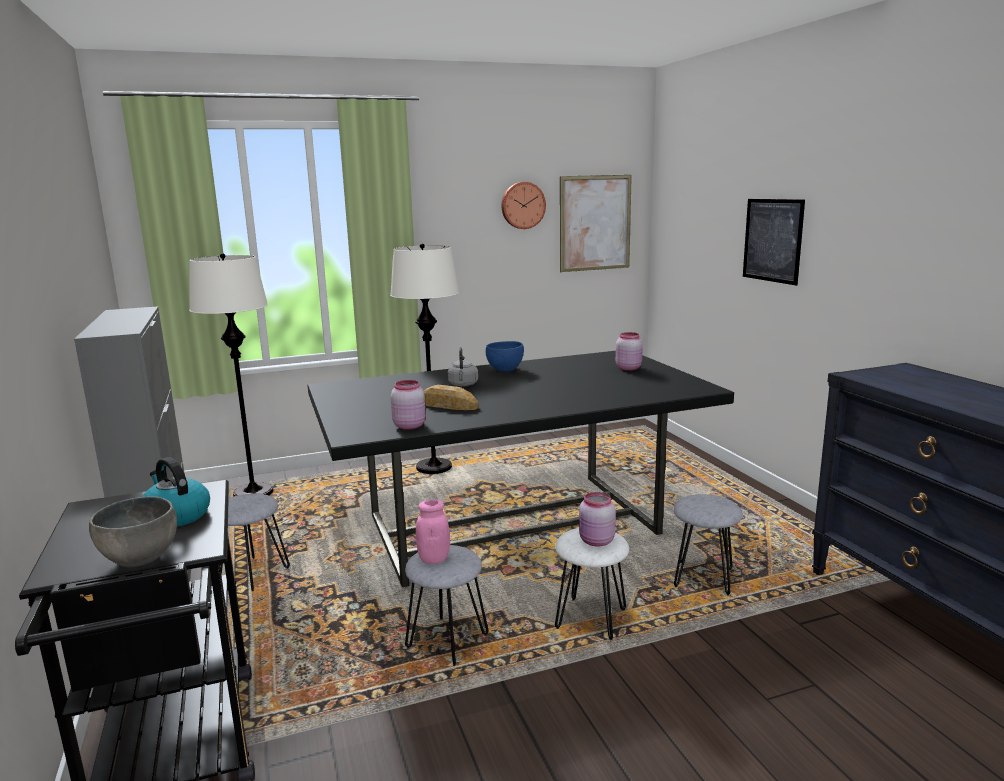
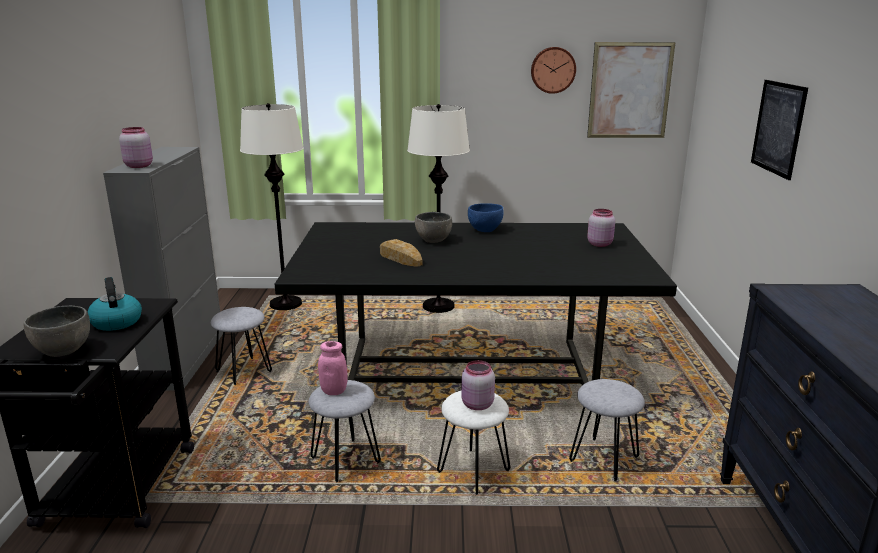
camera: 20 degrees right, 5 degrees up
pink jar [391,380,426,430] -> pink jar moved to [119,127,153,168]
grey kettle [448,347,478,386] -> grey bowl [415,212,452,243]

